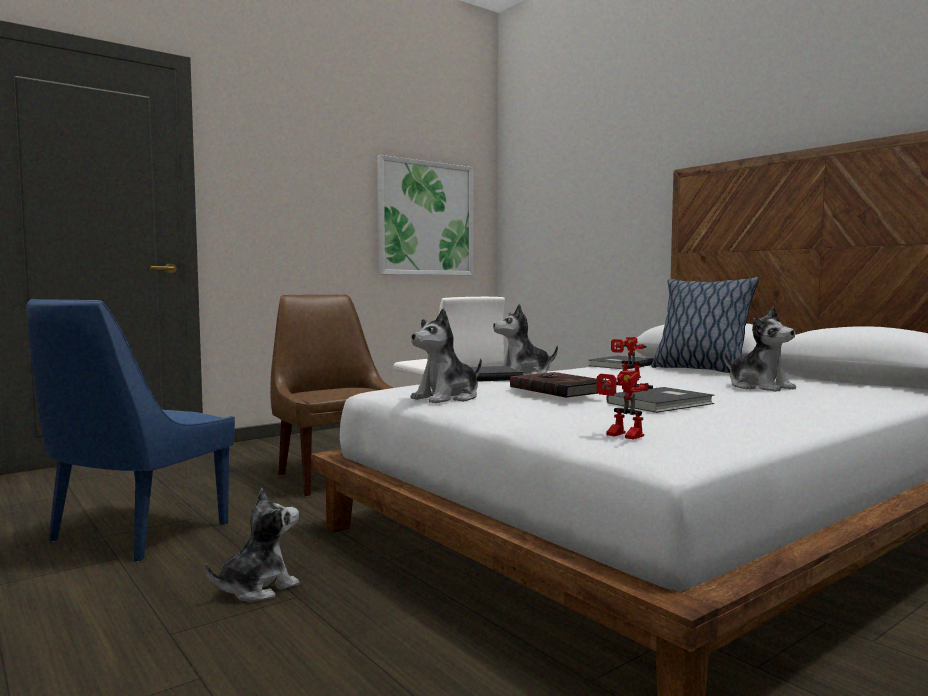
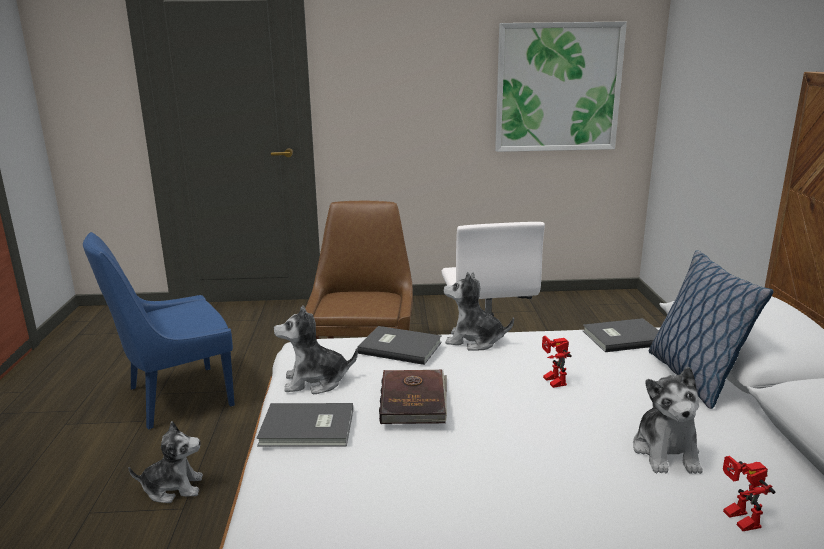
camera: 35 degrees right, 15 degrees up
toy robot [597,370,653,440] -> toy robot moved to [723,456,776,531]
grey book [606,387,714,413] -> grey book moved to [256,403,353,447]

